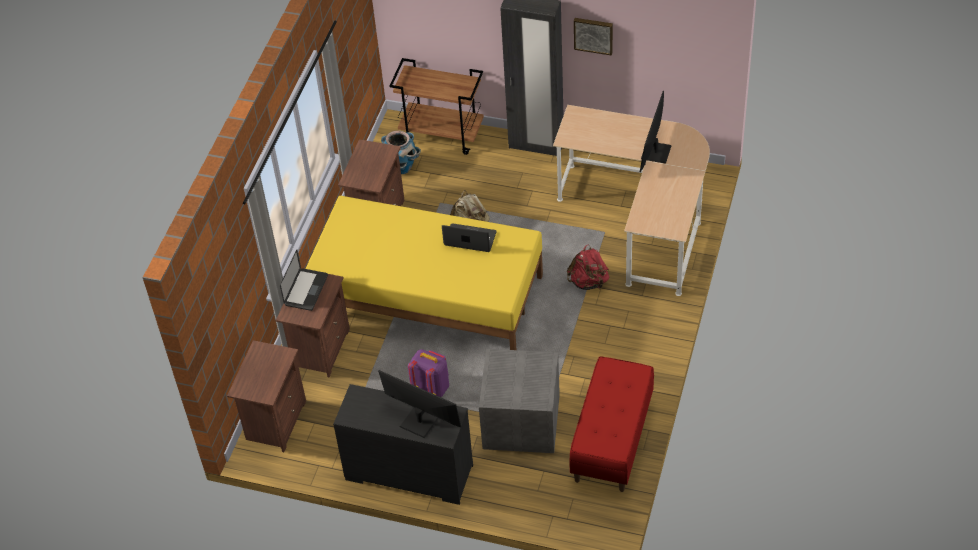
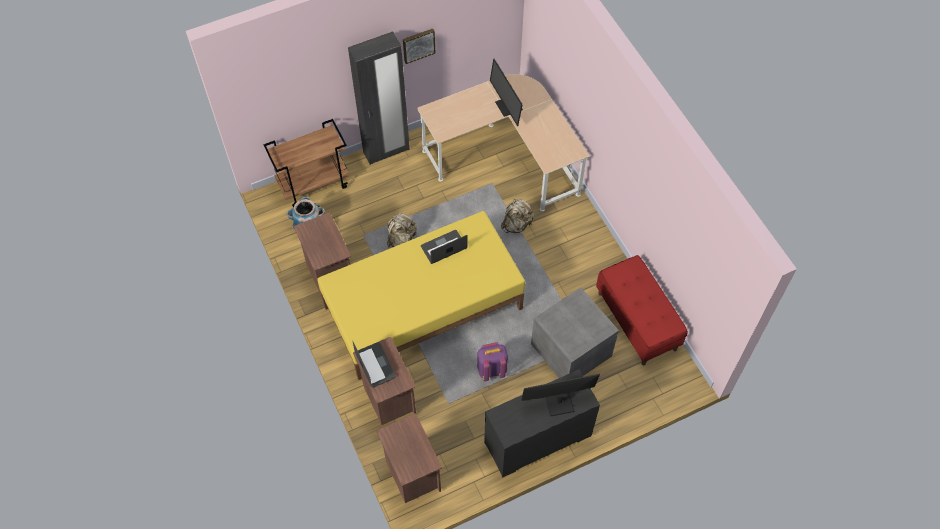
camera: 45 degrees left, 10 degrees up
red backpack [567,244,609,290] -> beige backpack [501,199,534,233]

